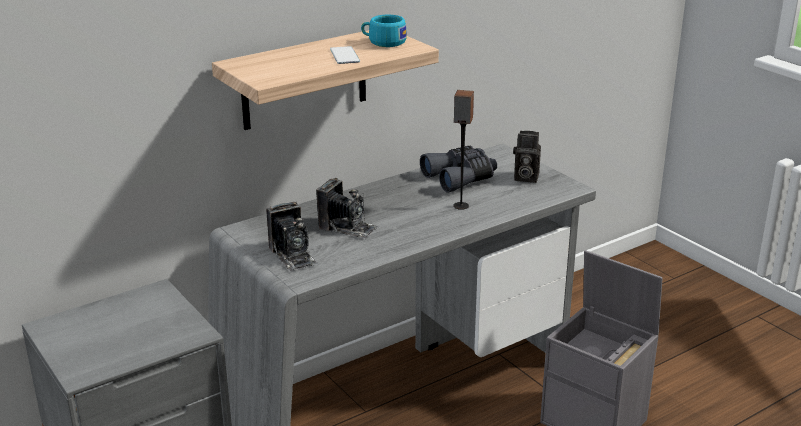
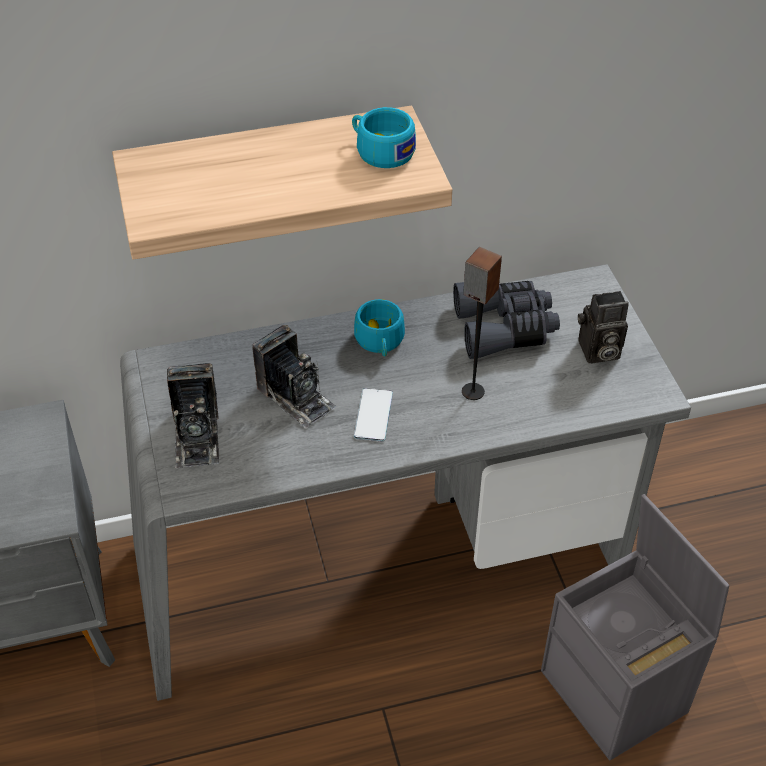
camera: 20 degrees right, 20 degrees up
phone [330,46,360,64] -> phone moved to [354,388,393,442]
camera [513,131,541,183] -> camera turned 45 degrees counterclockwise [578,291,629,363]
none -> turquoise cup [354,299,405,357]

